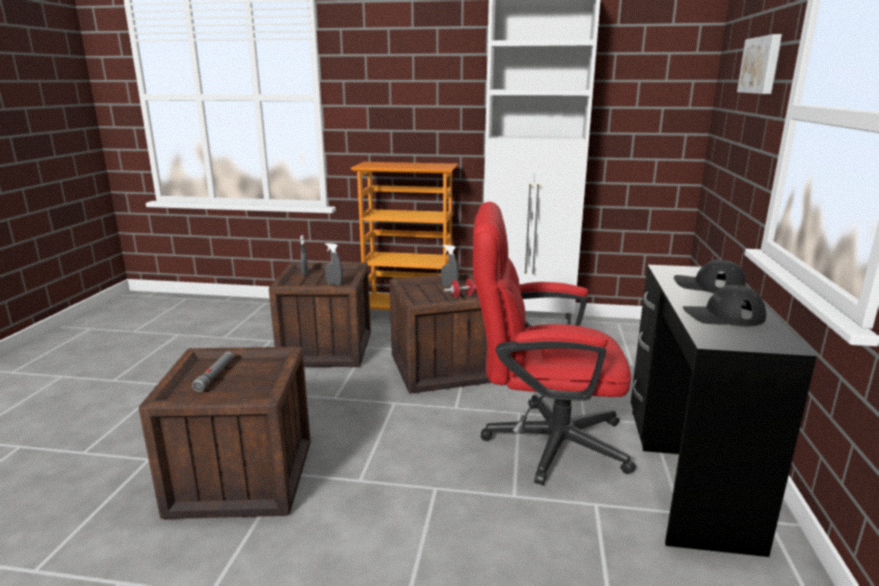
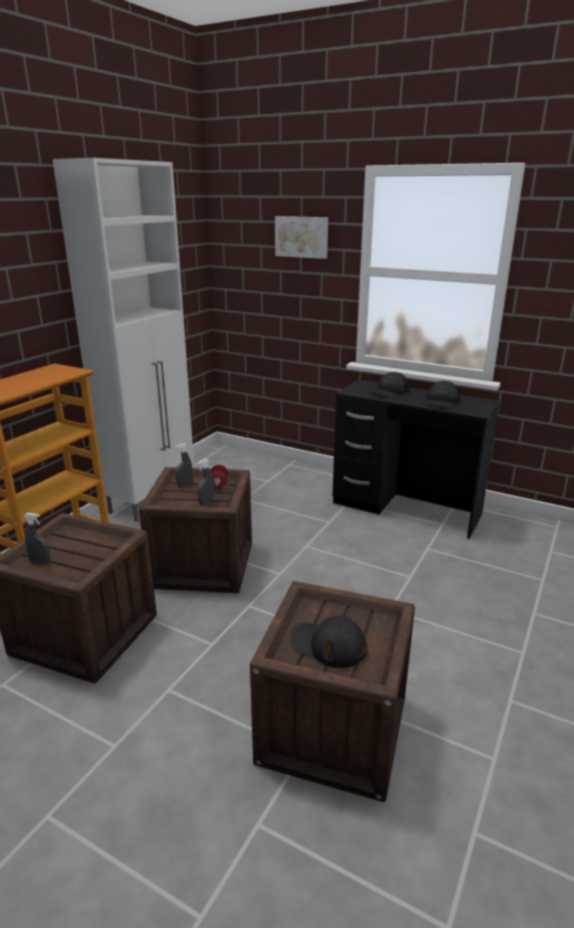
camera: 70 degrees left, 5 degrees up
grey flashlight [192,351,234,392] -> black cap [290,616,367,668]
grey spray bottle [325,243,343,285] -> grey spray bottle moved to [198,458,214,505]
red office chair [473,202,636,485] -> none

